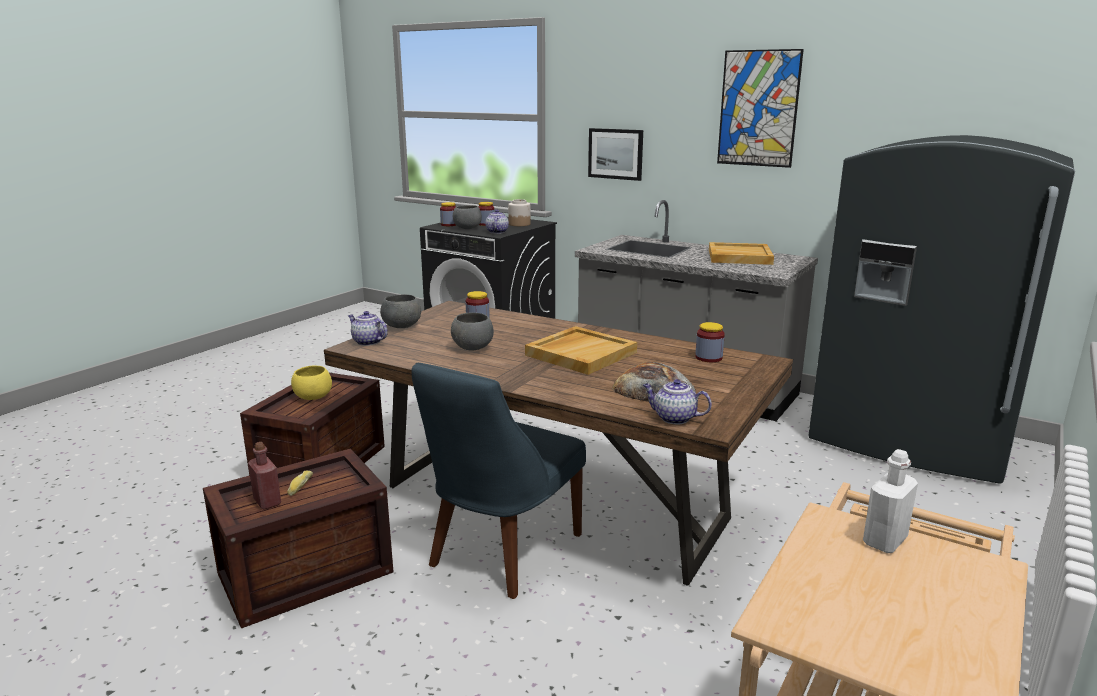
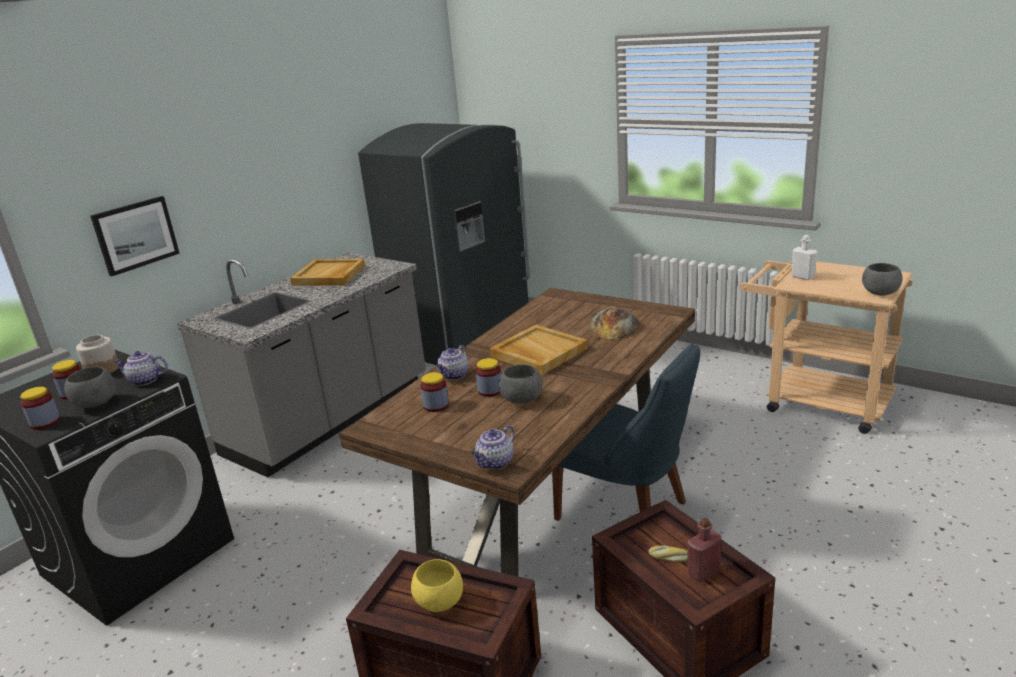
camera: 85 degrees left, 5 degrees up
grey bowl [380,294,421,328] -> grey bowl moved to [862,263,903,295]
teapot [643,379,712,425] -> teapot moved to [437,345,469,380]
jar [695,322,725,362] -> jar moved to [476,358,501,397]
picture [717,49,804,168] -> none

